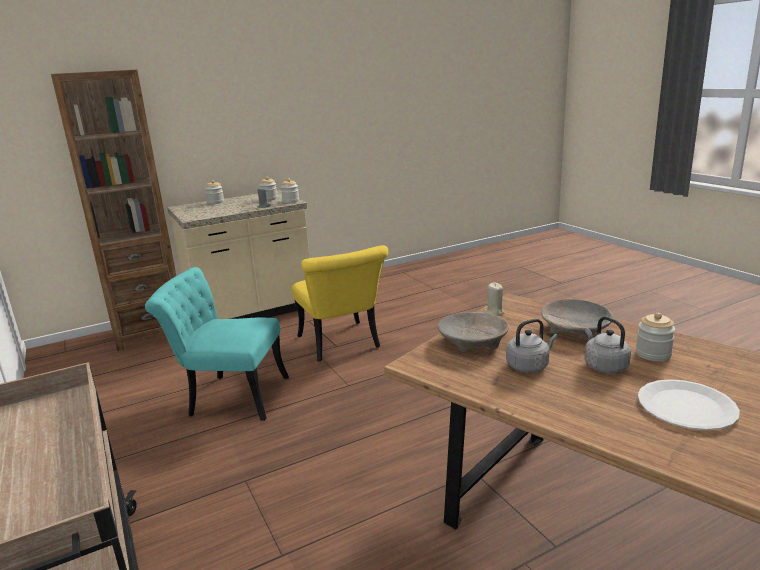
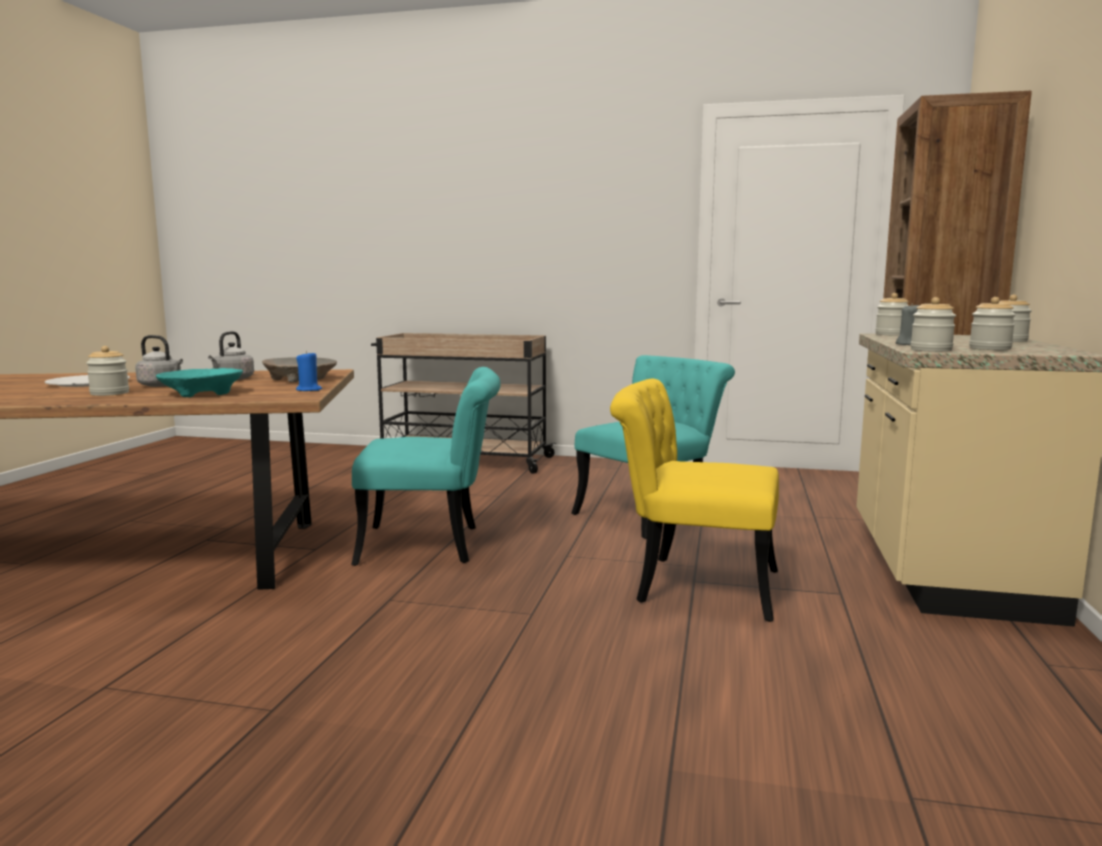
camera: 130 degrees right, 10 degrees down
beige candle [484,283,505,316] -> blue candle [296,351,322,391]
beige bowl [541,299,613,337] -> turquoise bowl [156,368,243,397]
none -> turquoise chair [351,367,501,566]
none -> jar [875,293,909,336]

